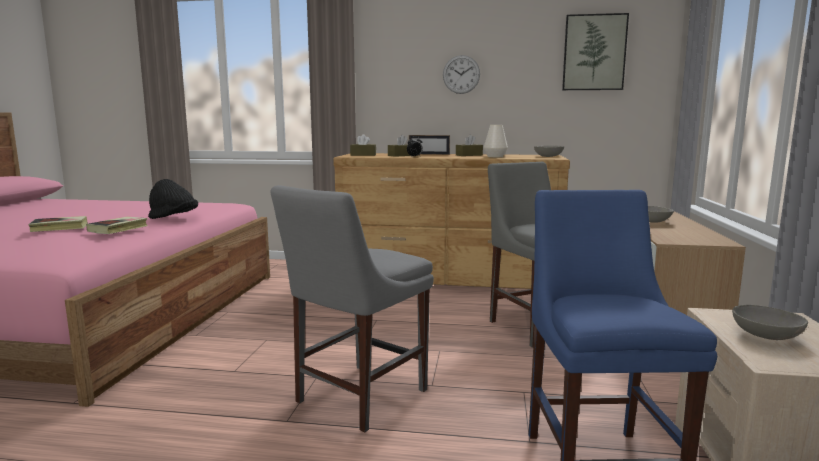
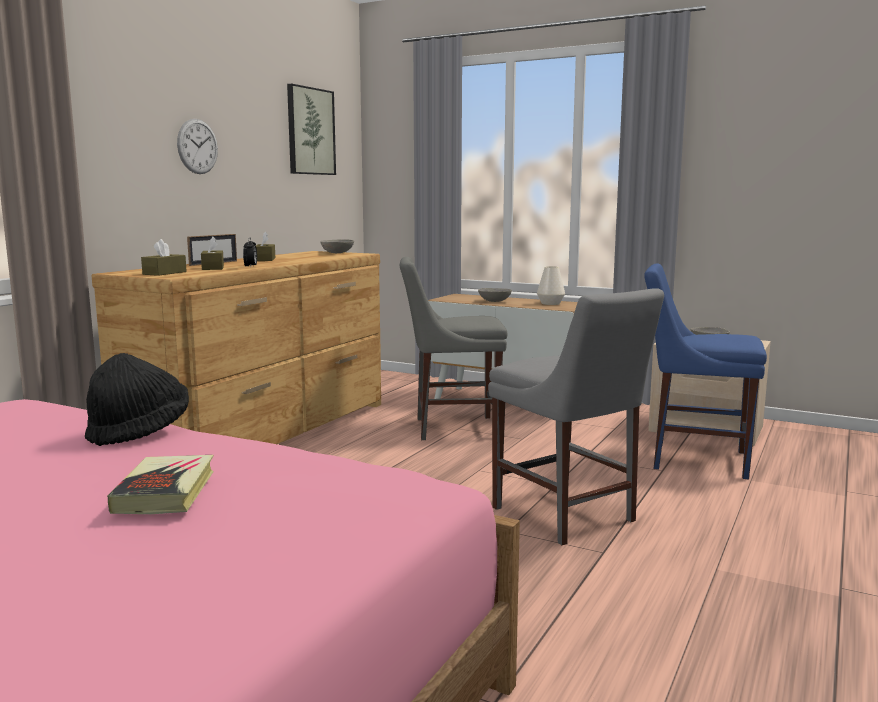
camera: 70 degrees left, 0 degrees up
book [86,217,148,234] -> none
white vase [484,125,508,157] -> white vase moved to [537,266,565,305]

